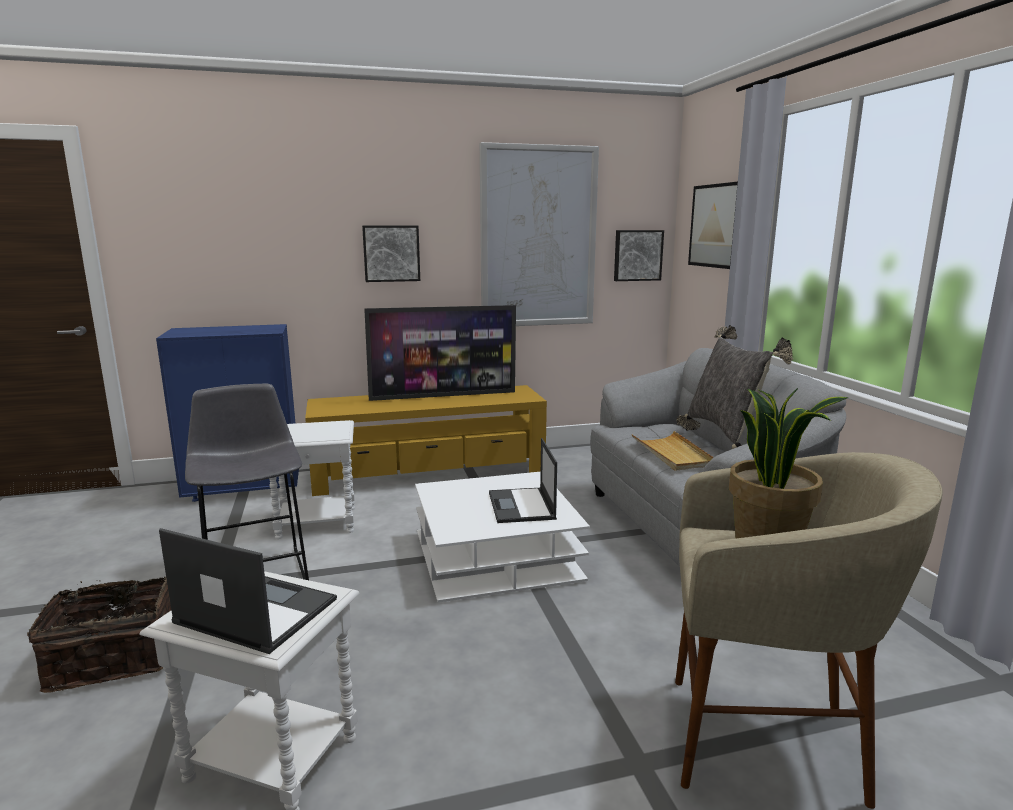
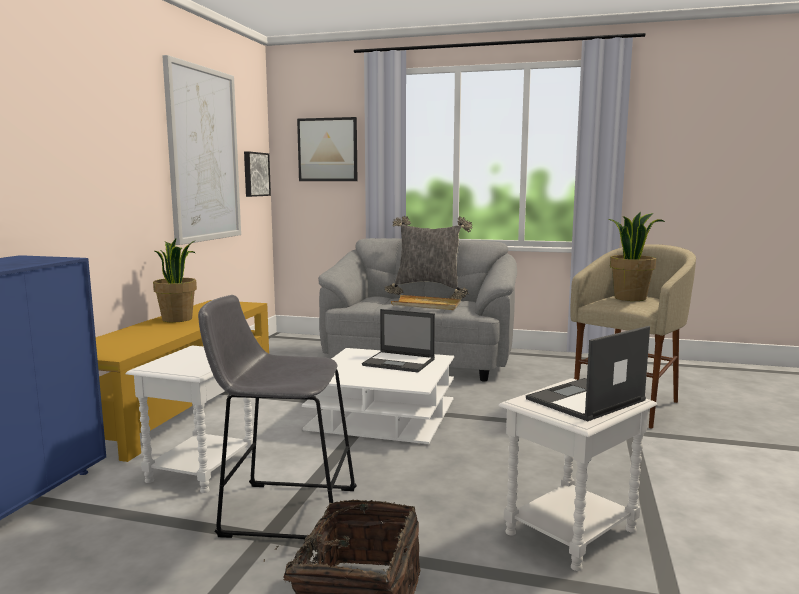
camera: 60 degrees left, 5 degrees down
picture [362,226,420,282] -> none
television [364,305,516,401] -> potted plant [153,239,197,322]

